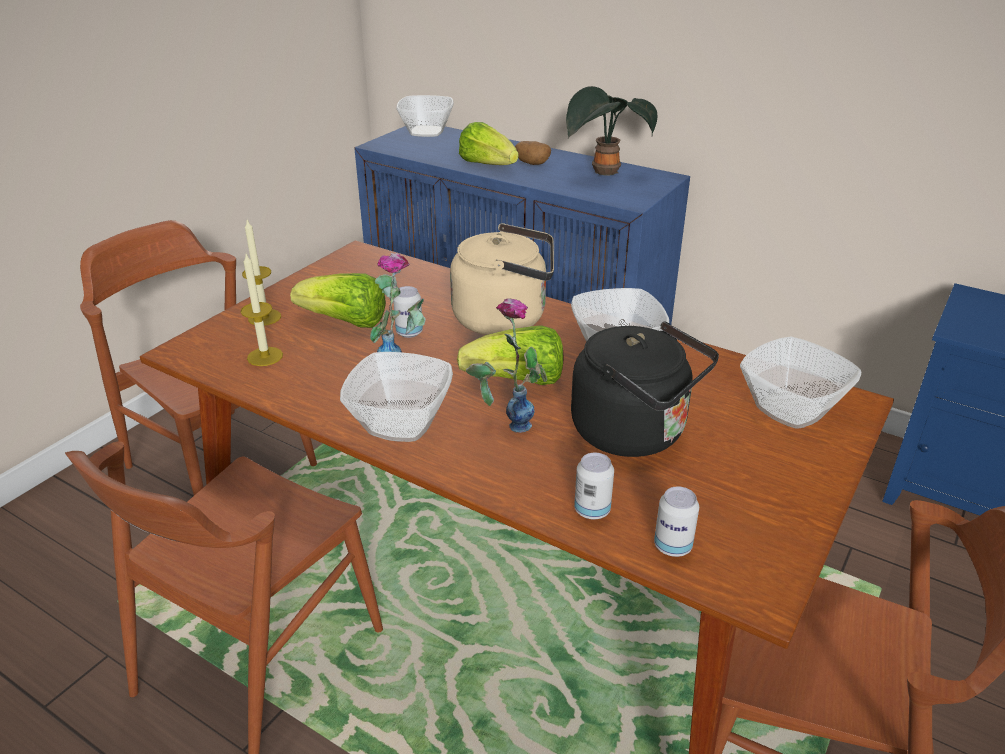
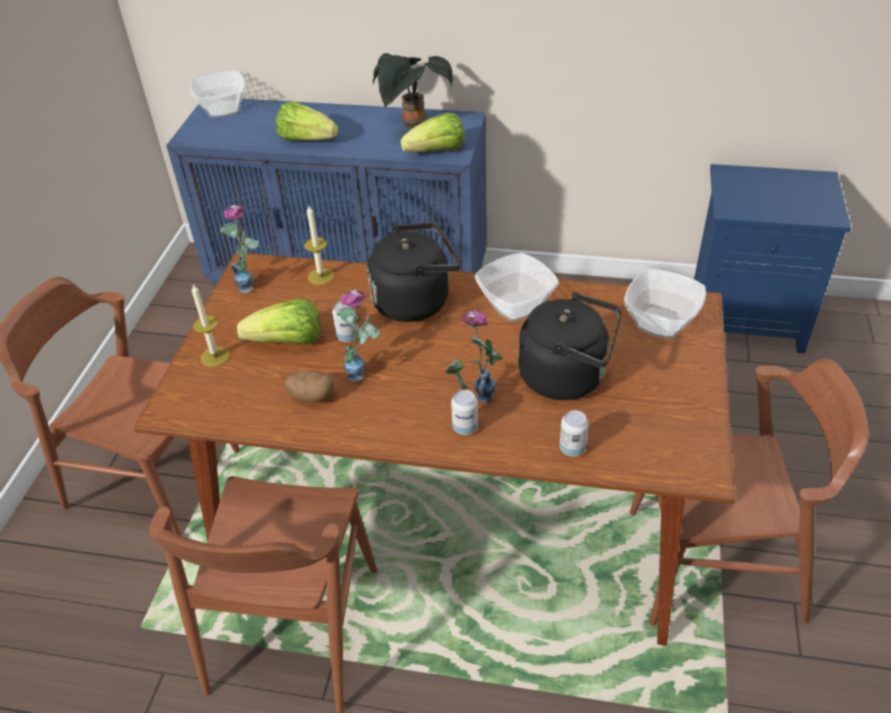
camera: 20 degrees left, 10 degrees up
candle [241,254,283,366] -> candle moved to [304,206,334,285]
bowl [340,352,453,442] -> none
beige kettle [450,223,554,335] -> black kettle [367,223,461,322]
lettuce [457,325,563,385] -> lettuce moved to [400,113,465,152]
potato [515,141,551,165] -> potato moved to [285,371,334,403]
can [654,486,699,557] -> can moved to [451,390,478,435]
none -> vase [220,205,259,293]

